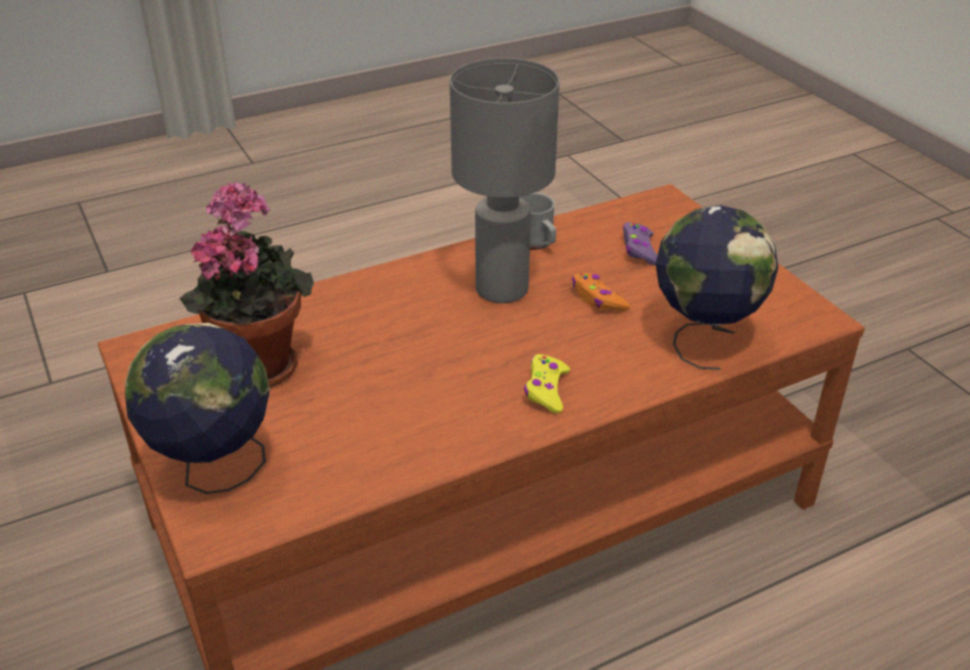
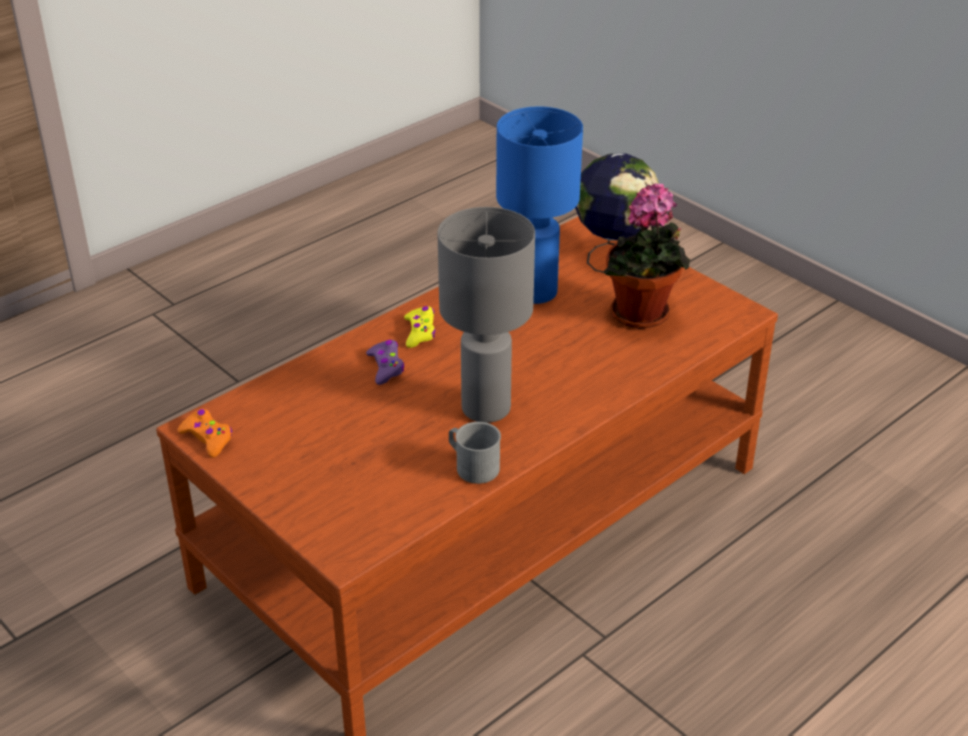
camera: 165 degrees right, 0 degrees up
orange game controller [572,273,630,311] -> orange game controller moved to [178,409,232,457]
purple game controller [623,222,657,265] -> purple game controller moved to [366,340,404,385]
globe [655,205,778,370] -> none
none -> blue table lamp [496,106,583,304]

